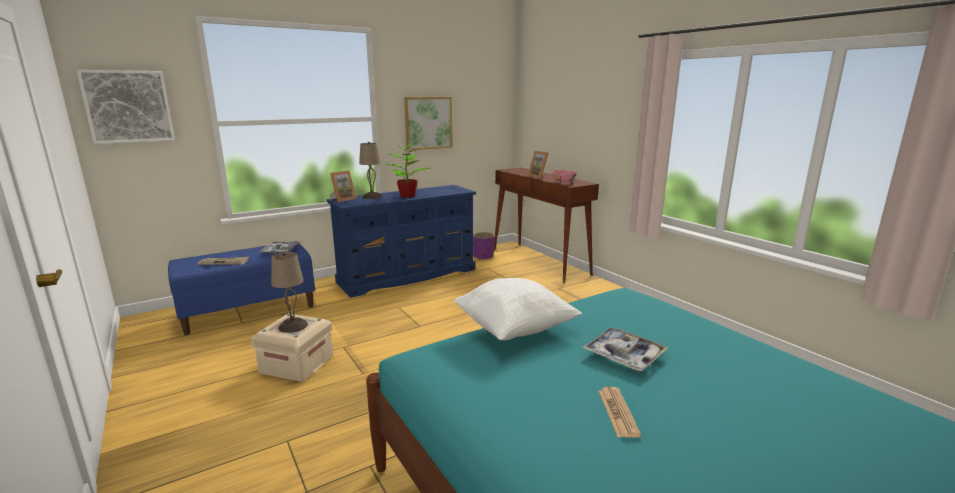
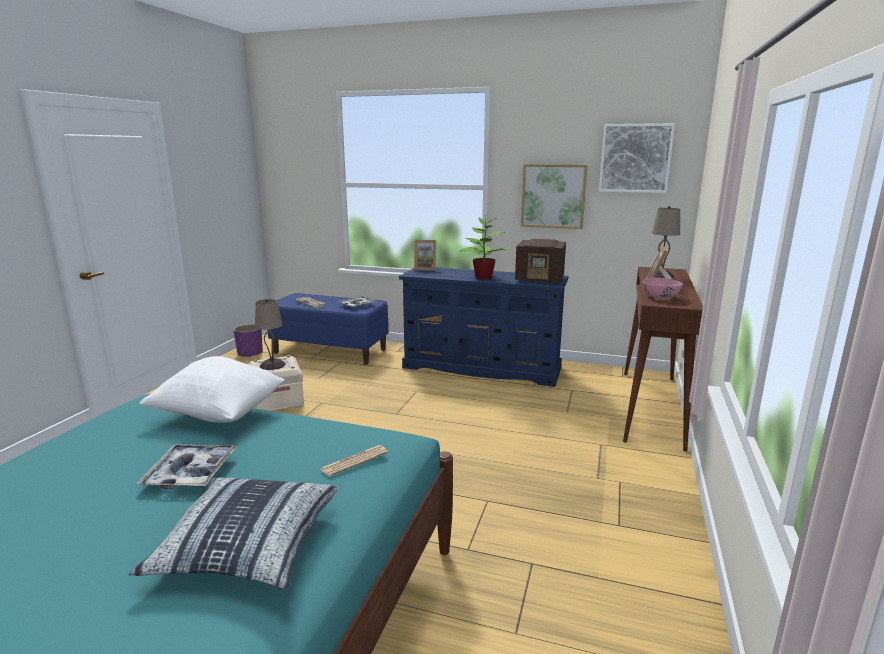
camera: 50 degrees right, 0 degrees up
picture [76,70,175,144] -> picture moved to [599,123,675,193]
beige table lamp [359,142,382,199] -> beige table lamp moved to [652,206,680,278]
purple planter [473,232,495,260] -> purple planter moved to [233,324,263,358]
newspaper [598,387,641,438] -> newspaper moved to [320,445,388,477]
none -> pillow [129,477,337,589]
none -> radio [515,239,566,284]

